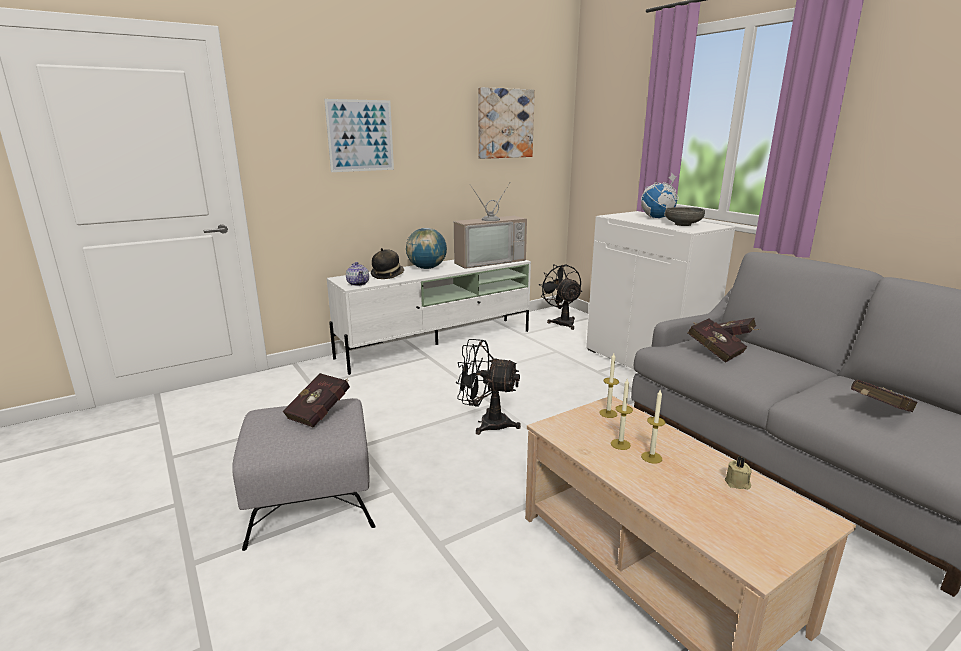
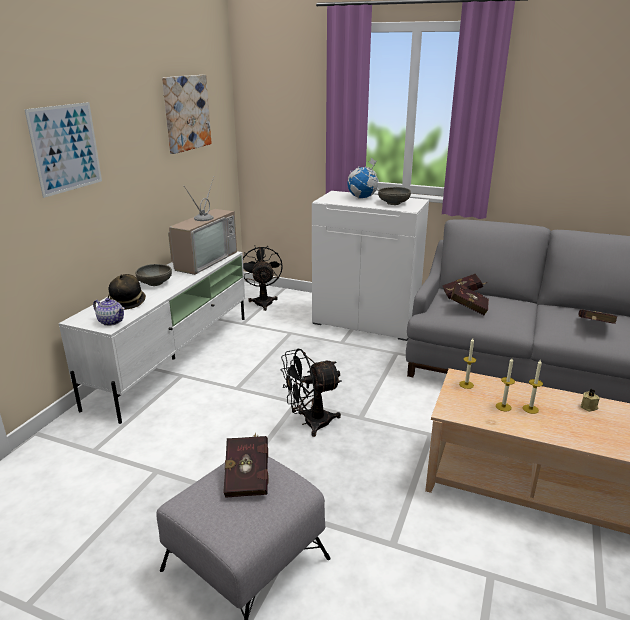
camera: 35 degrees left, 5 degrees up
globe [406,228,447,269] -> grey bowl [136,264,172,286]
black fan [539,264,582,330] -> black fan turned 45 degrees clockwise [243,245,283,311]

